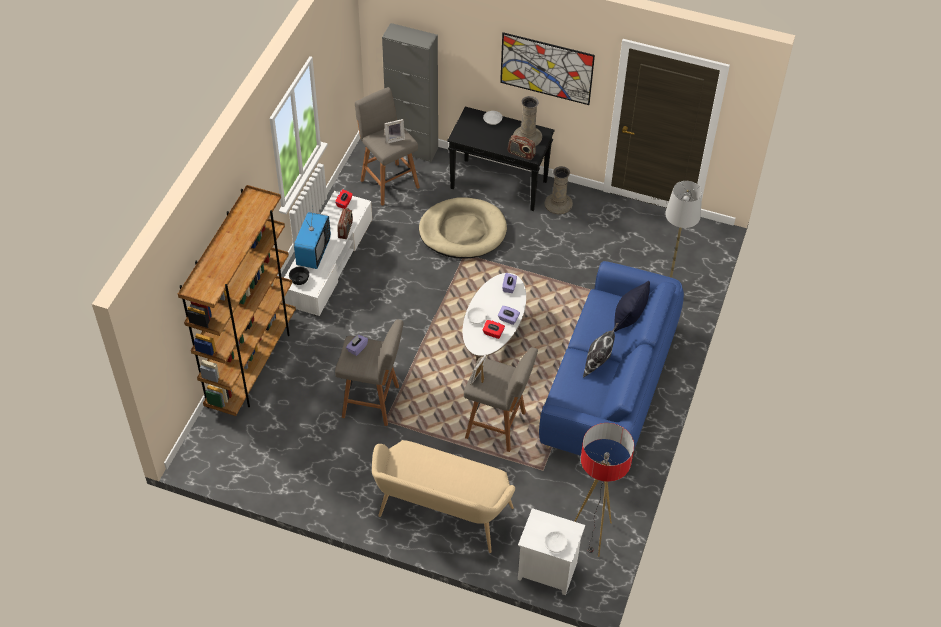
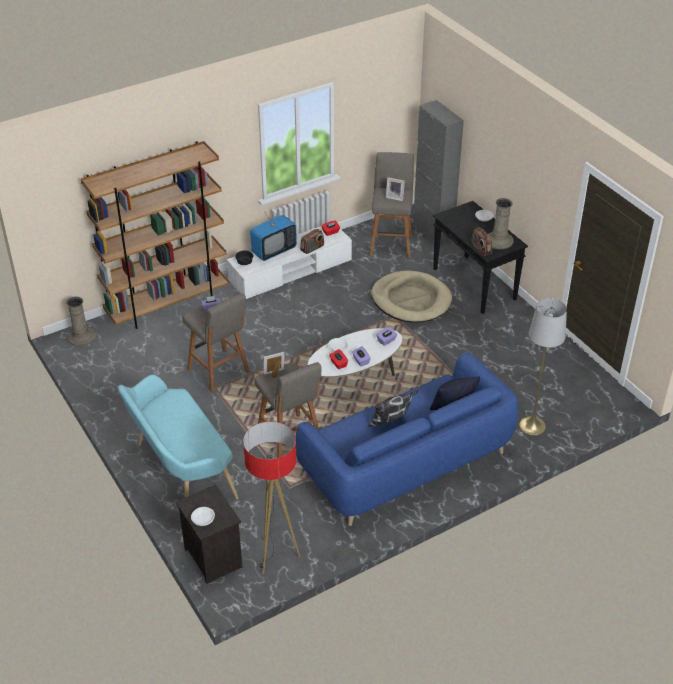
camera: 40 degrees right, 10 degrees down
beige bench [372,440,515,553] -> turquoise bench [118,375,238,500]
picture [500,32,595,105] -> none
white nightstand [518,508,585,595] -> black nightstand [176,484,242,584]
beige vase [544,166,573,214] -> beige vase moved to [66,296,96,346]

